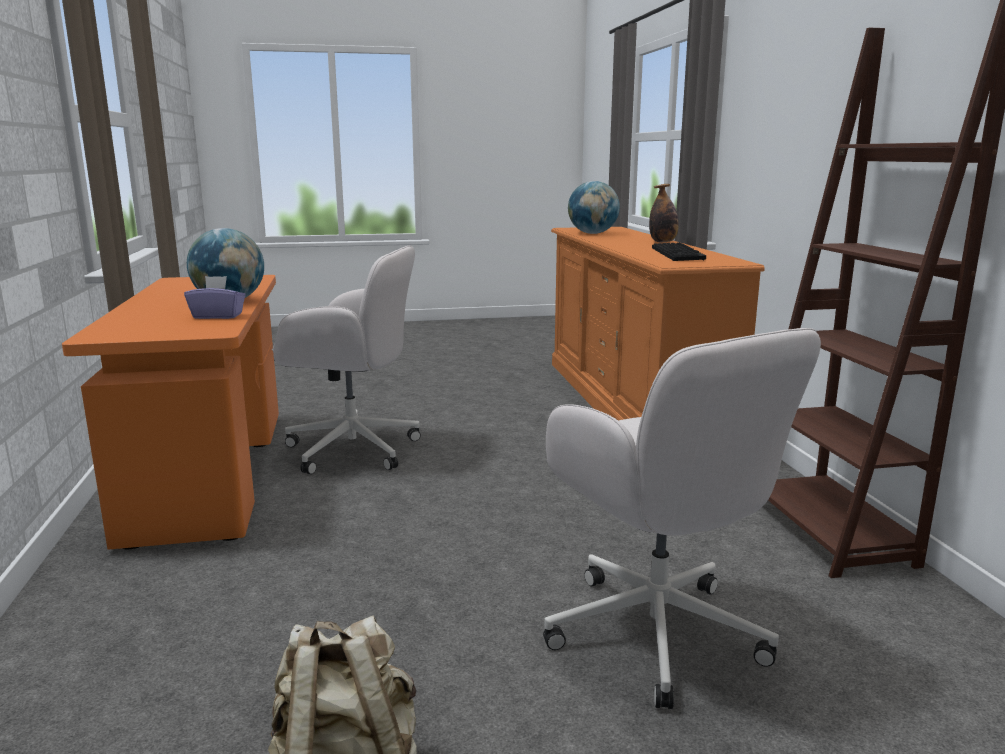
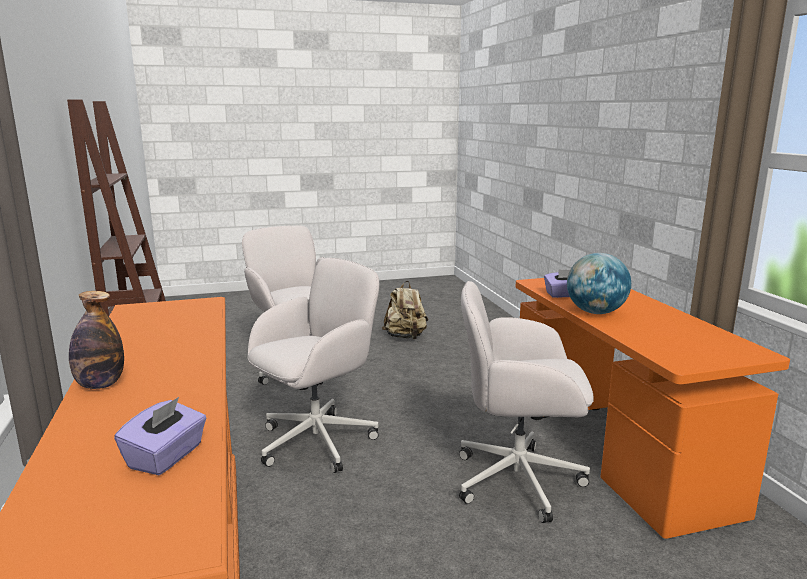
camera: 175 degrees right, 0 degrees up
globe [568,181,620,234] -> purple tissue box [114,397,206,475]
keyboard [652,242,706,261] -> none
none -> white office chair [248,258,379,473]

